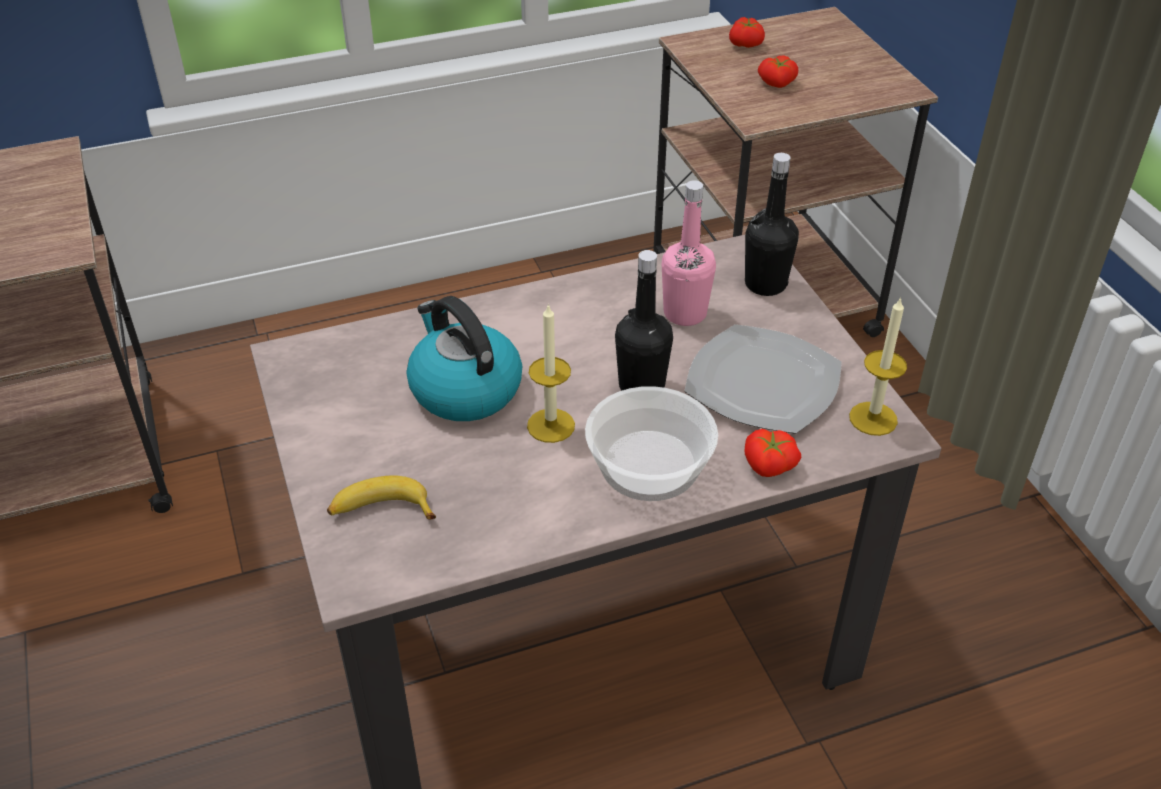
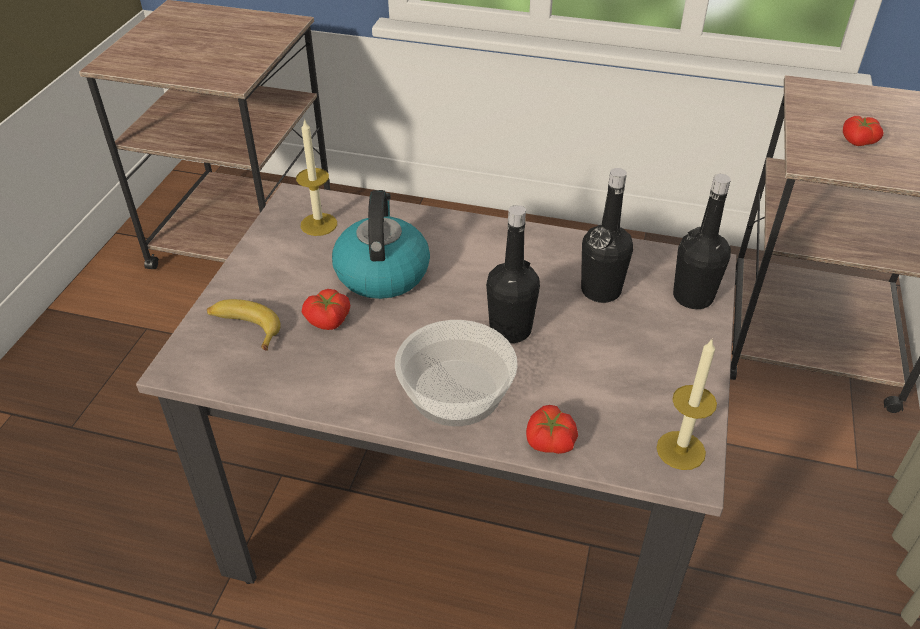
camera: 35 degrees right, 0 degrees up
candle [527,304,575,443] -> candle moved to [296,118,337,236]
pink bottle [662,180,716,326] -> black bottle [581,168,633,303]
plate [684,324,842,434] -> none
tomato [729,17,765,48] -> tomato moved to [302,289,350,330]

